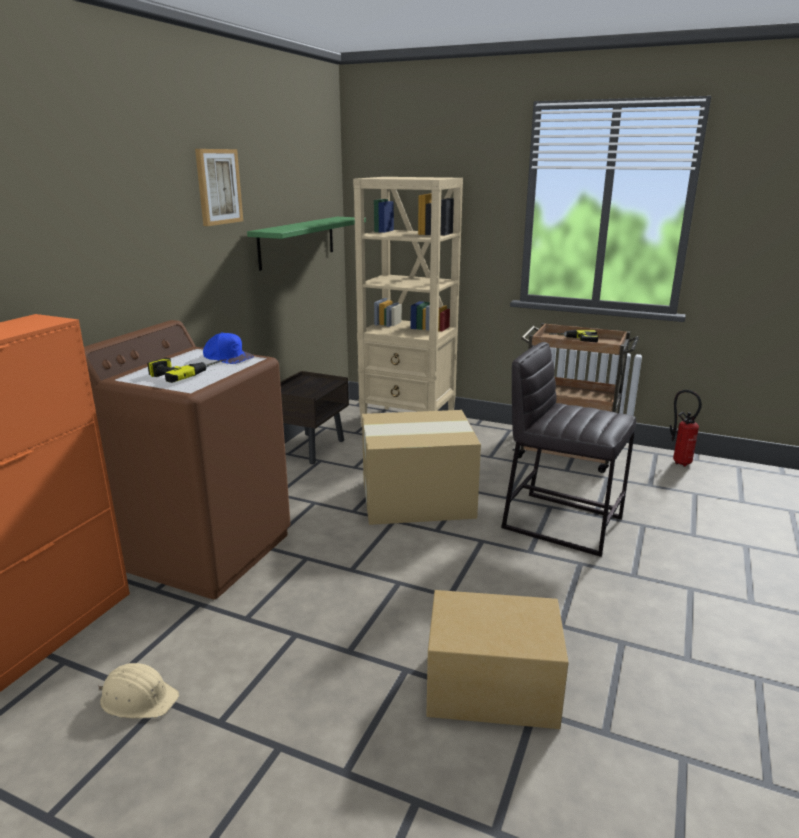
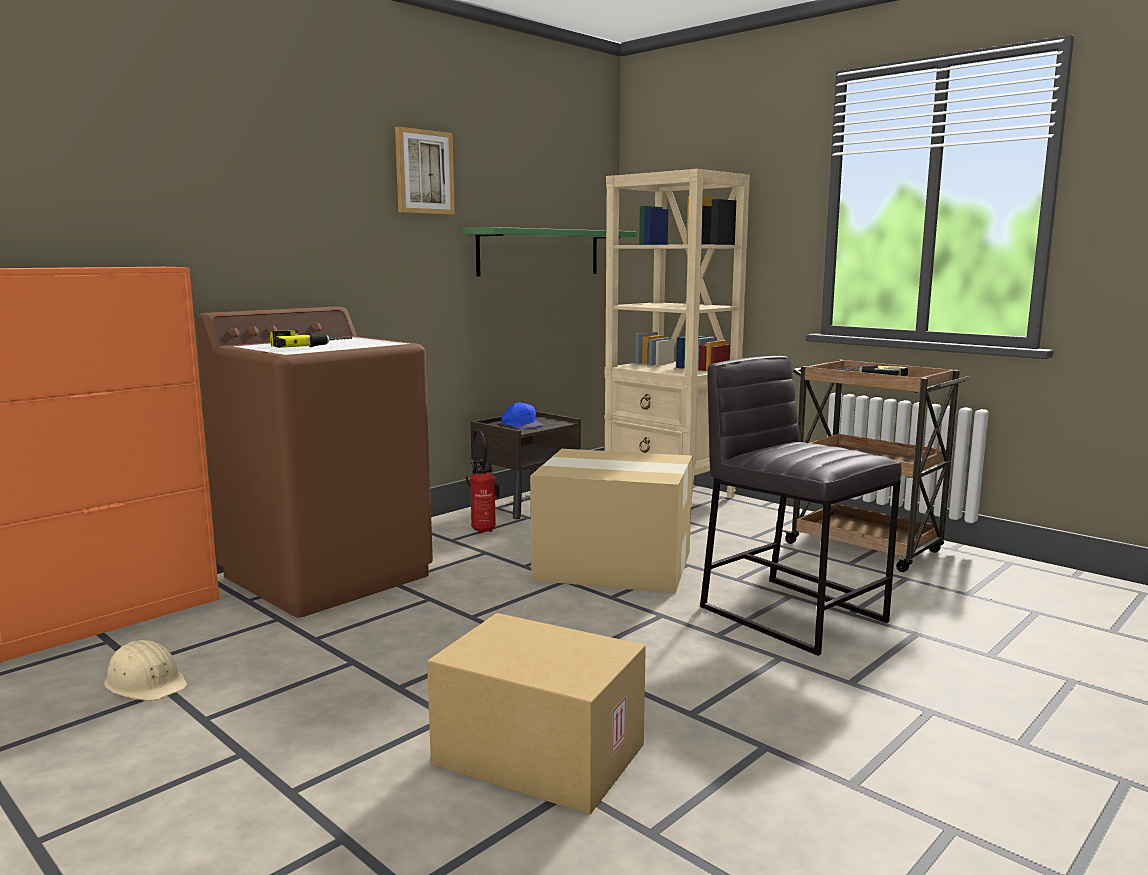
camera: 20 degrees right, 10 degrees down
blue cap [203,332,254,364] -> blue cap moved to [502,402,544,429]
fire extinguisher [670,390,702,467] -> fire extinguisher moved to [466,429,500,534]

